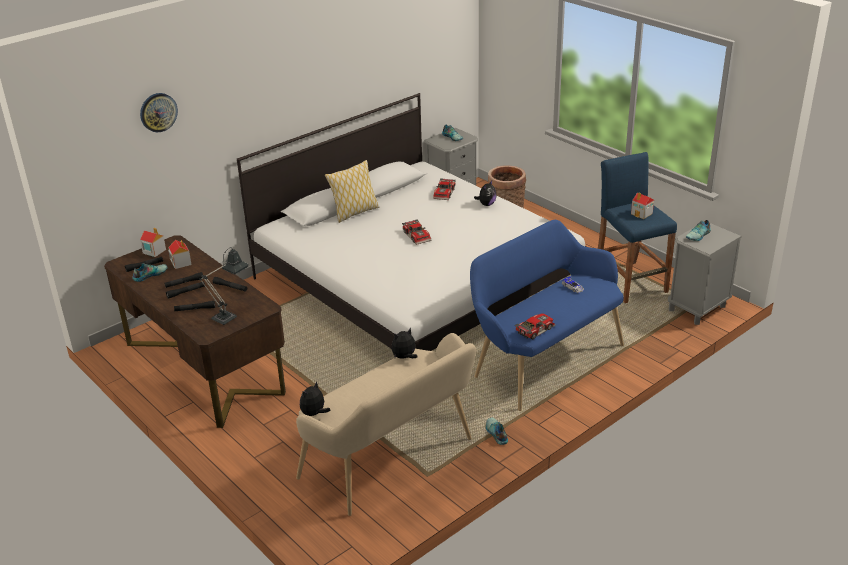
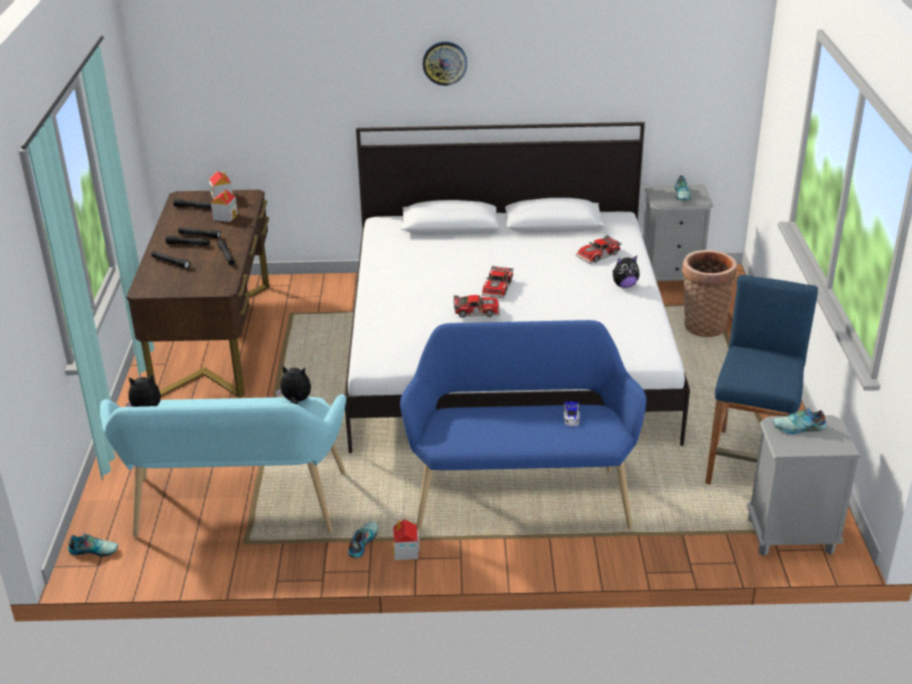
camera: 40 degrees right, 0 degrees up
shoe [132,263,168,282] -> shoe moved to [68,533,118,557]
wall clock [140,93,178,132] -> wall clock moved to [423,41,467,86]
table lamp [199,248,248,325] -> none
beige bench [296,333,476,516] -> turquoise bench [100,394,346,538]
pillow [325,160,379,223] -> none
toy car [515,313,556,339] -> toy car moved to [454,295,500,317]
toy house [631,192,654,219] -> toy house moved to [393,519,420,560]

